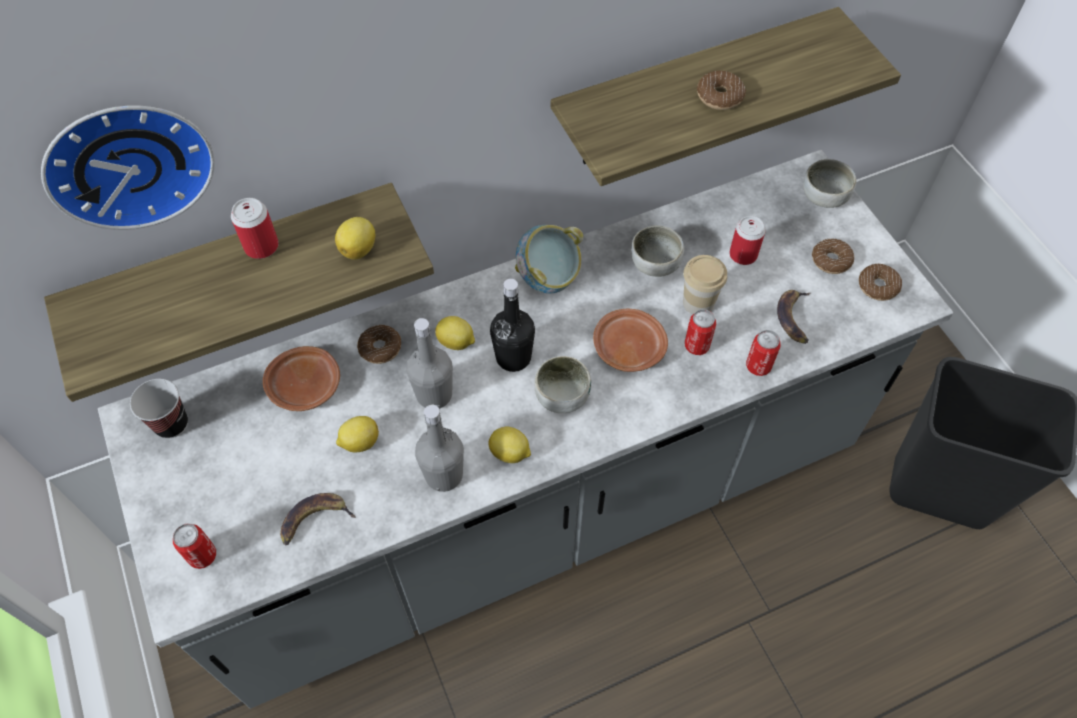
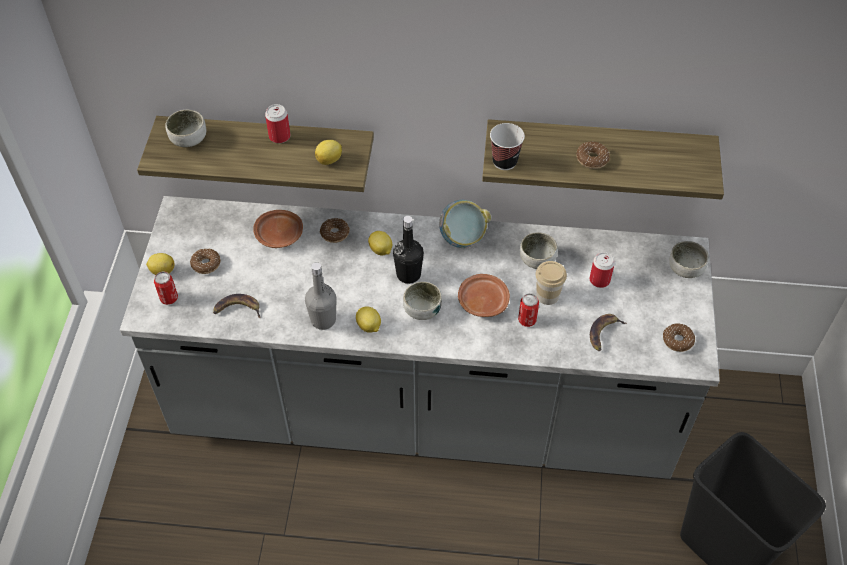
camera: 30 degrees right, 5 degrees down
wall clock [41,106,215,230] -> none
cup [130,379,188,438] -> cup moved to [490,123,525,170]
lemon [336,416,379,452] -> lemon moved to [146,253,175,275]
grey bottle [406,318,453,409] -> none
can [746,330,781,376] -> none
donut [812,238,854,274] -> donut moved to [190,248,221,274]
none -> bowl [165,110,206,147]

